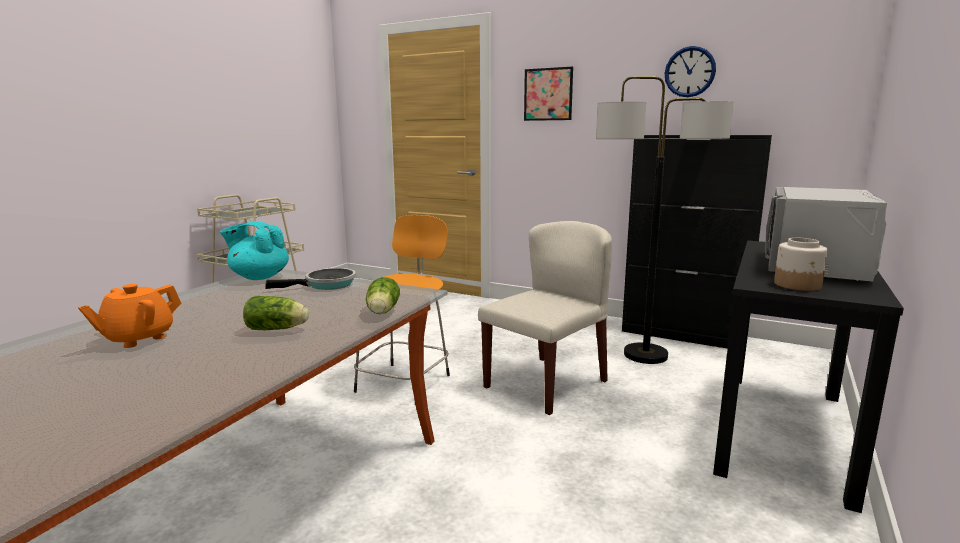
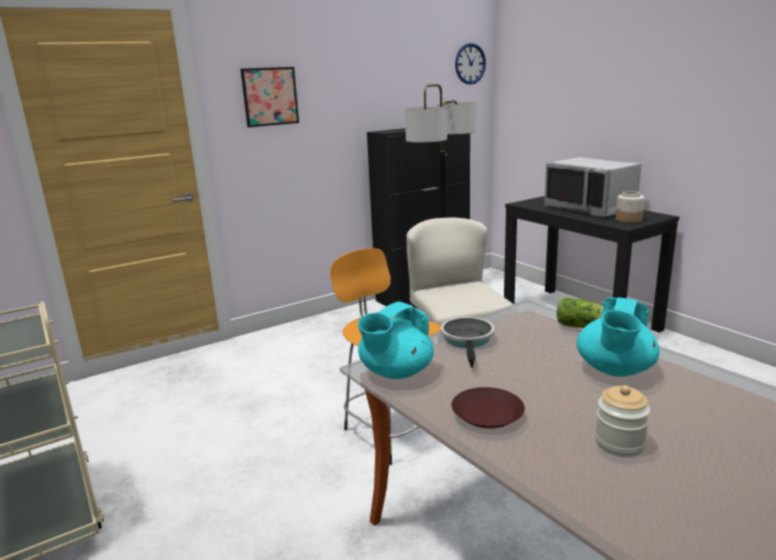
camera: 60 degrees left, 5 degrees up
orange teapot [78,284,181,348] -> jar [595,385,650,457]
lettuce [243,296,309,330] -> turquoise teapot [576,297,660,377]
wall clock [665,46,716,97] -> wall clock moved to [455,43,486,85]
none -> brown plate [452,387,525,429]

